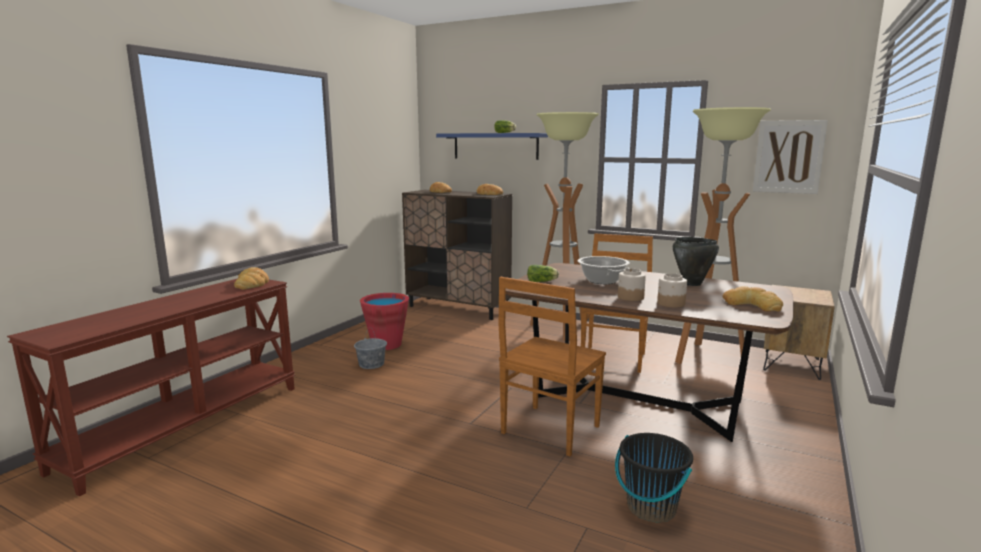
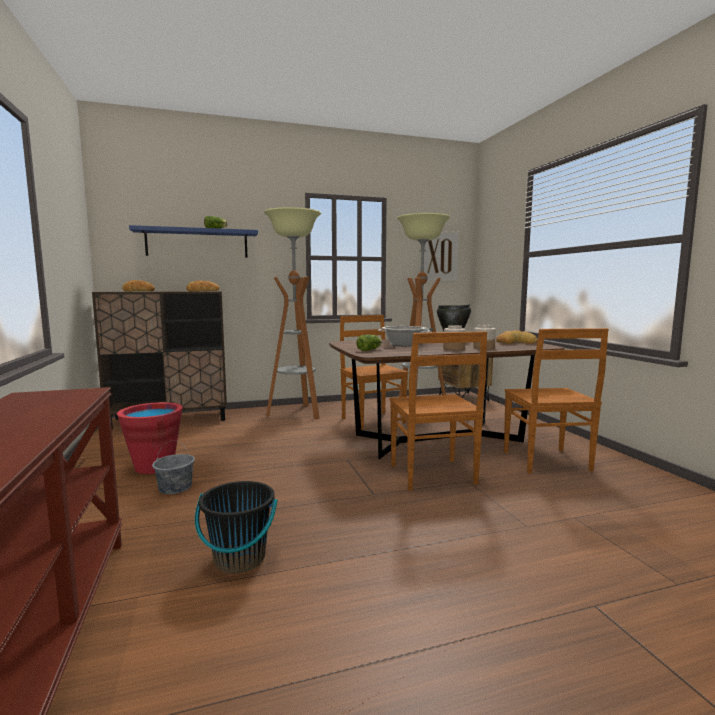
camera: 45 degrees left, 5 degrees down
bread [234,267,269,290] -> none
black bucket [615,433,693,522] -> black bucket moved to [195,481,278,573]
none -> brown chair [504,328,608,474]

